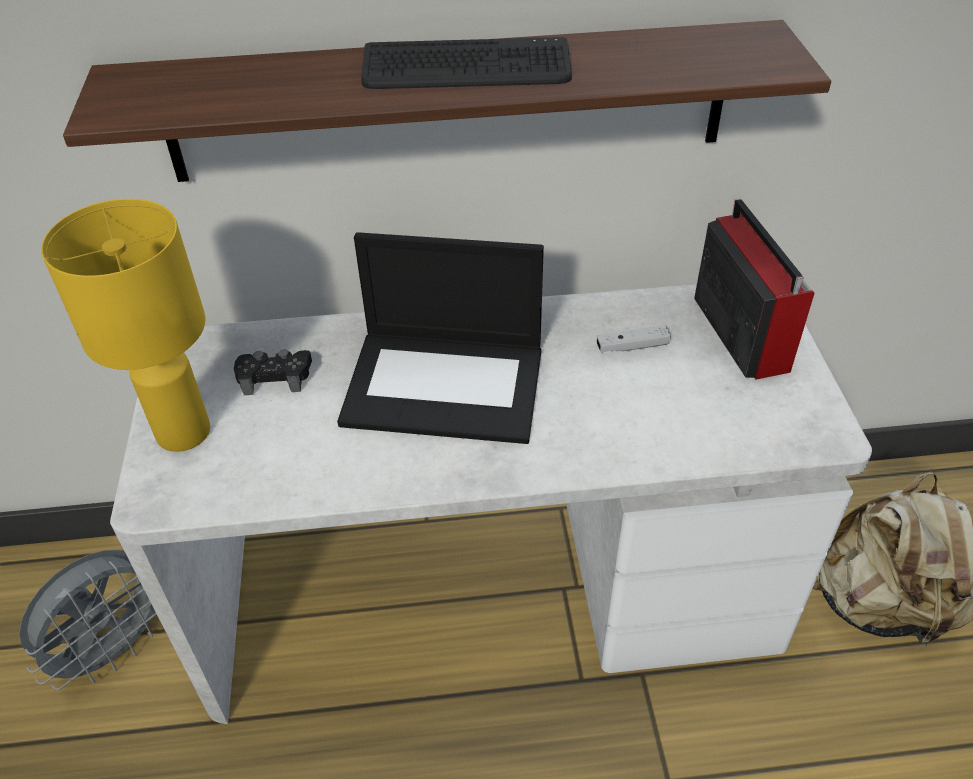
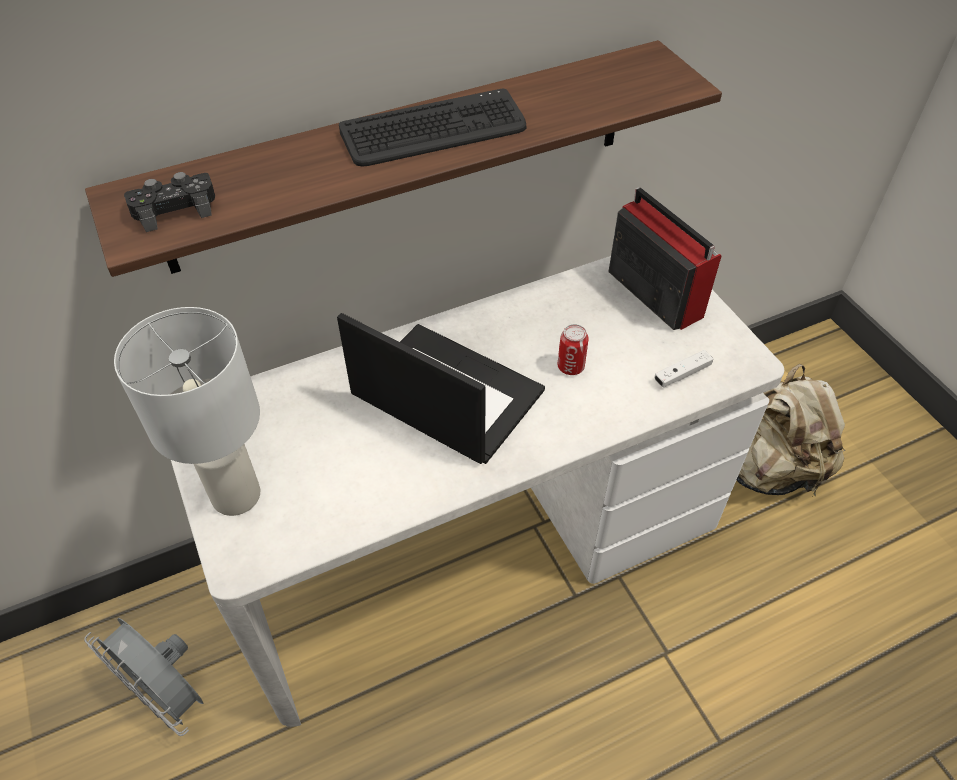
camera: 20 degrees left, 5 degrees up
grey fan [19,550,156,690] -> grey fan turned 105 degrees clockwise [84,618,203,736]
yellow table lamp [41,199,210,452] -> white table lamp [114,307,260,516]
black game controller [234,350,312,395] -> black game controller moved to [124,172,215,232]
laptop [337,232,544,444] -> laptop turned 135 degrees counterclockwise [337,313,545,464]
white game controller [596,325,671,352] -> white game controller moved to [654,350,713,388]
none -> can [557,324,589,375]

